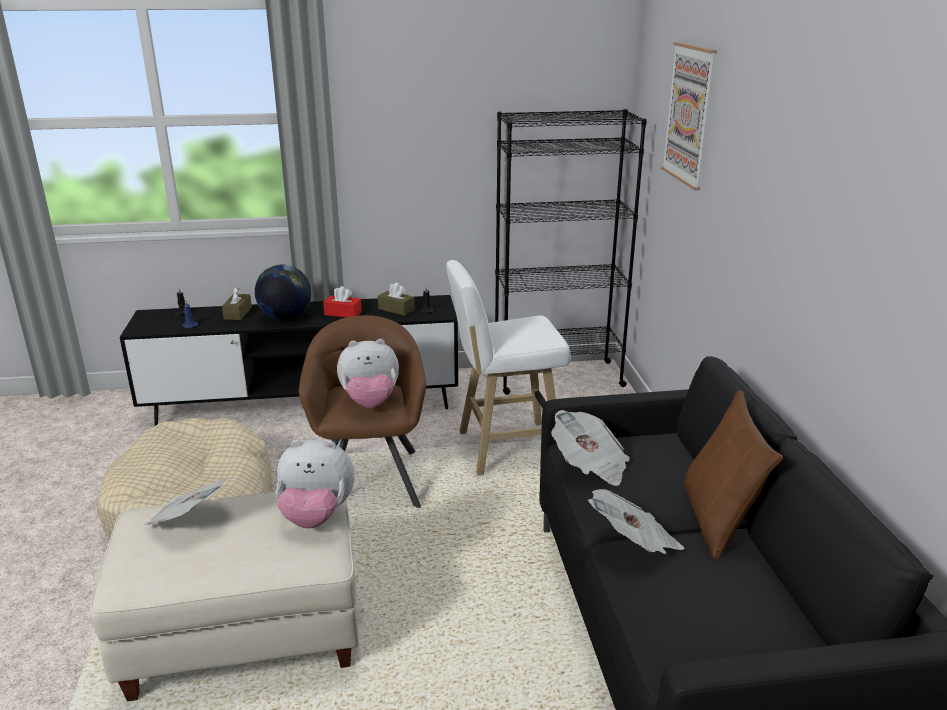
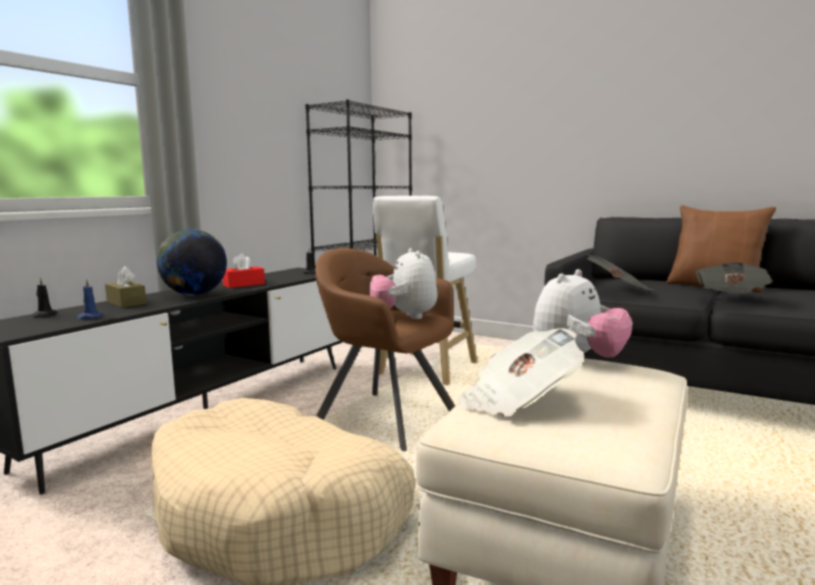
camera: 50 degrees left, 15 degrees down
plush toy [337,339,399,408] -> plush toy turned 135 degrees clockwise [369,248,438,319]
brown tissue box [378,283,415,316] -> none
picture [661,42,717,190] -> none

